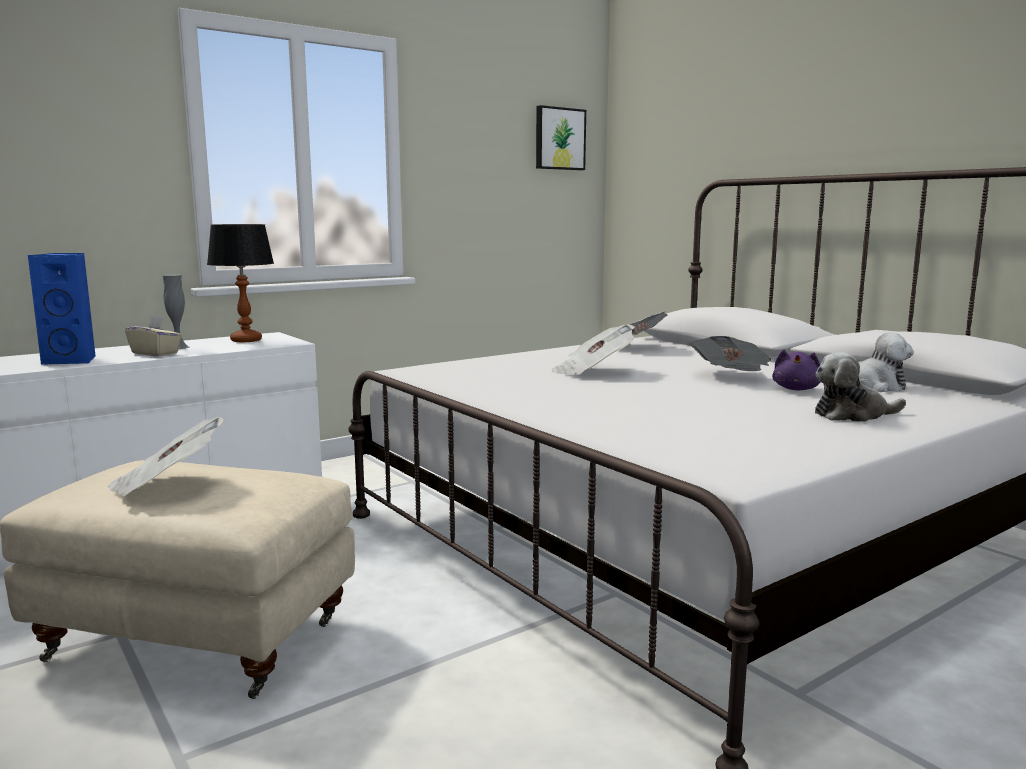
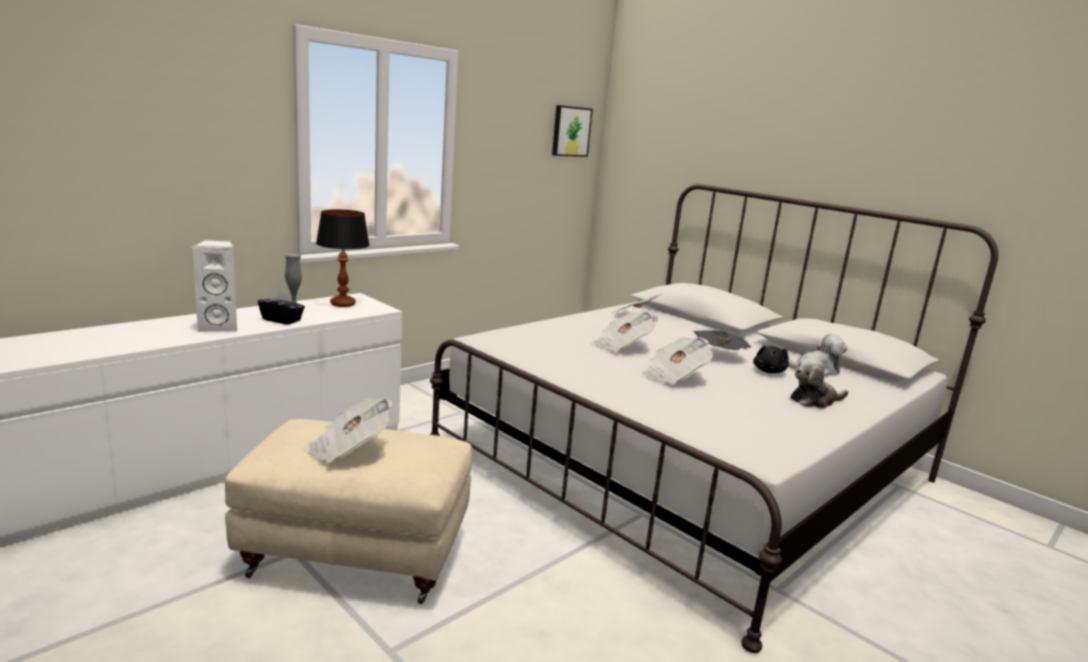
camera: 10 degrees left, 5 degrees up
blue speaker [28,253,96,365] -> white speaker [193,240,237,332]
beige tissue box [125,315,182,356] -> black tissue box [258,289,305,325]
purple plush toy [772,350,821,390] -> black plush toy [753,345,789,373]
none -> newspaper [641,337,713,385]

